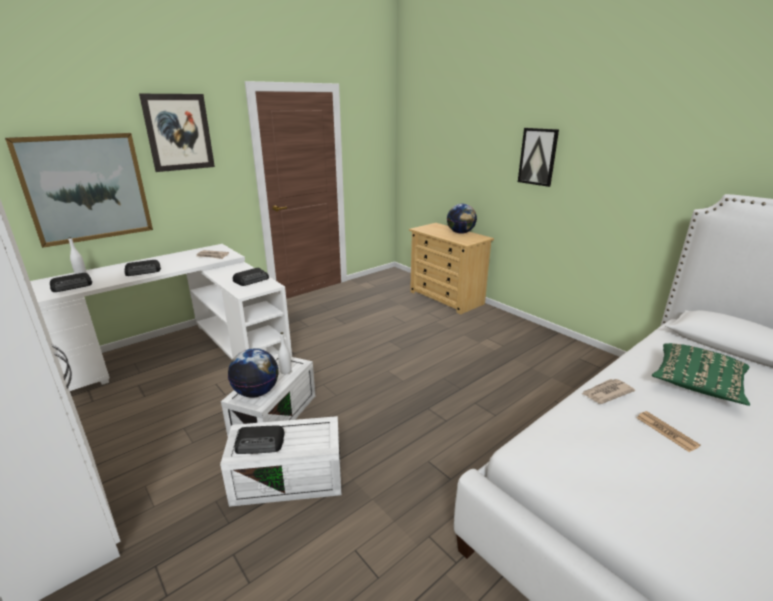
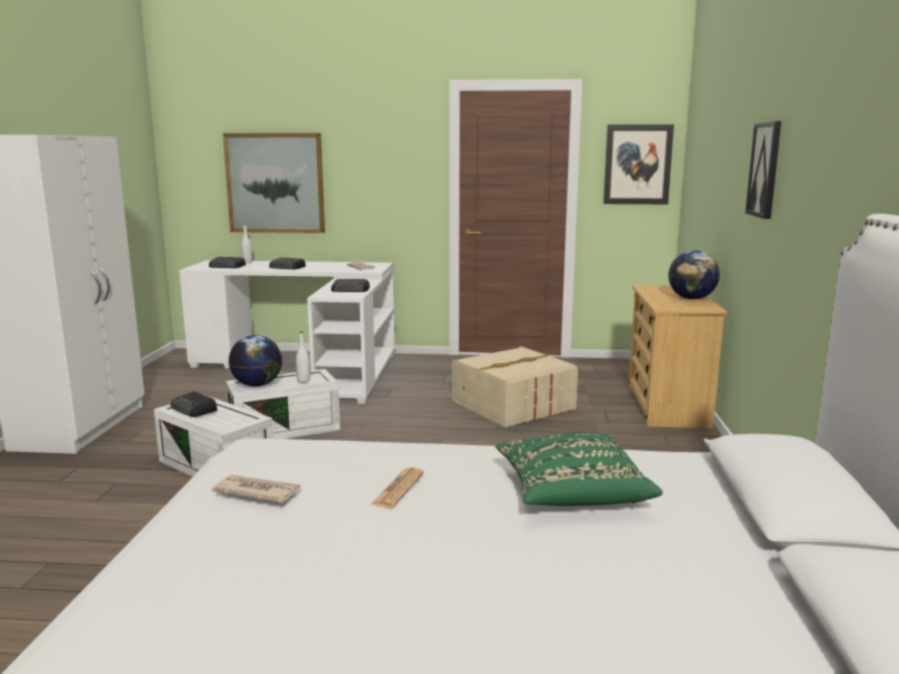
camera: 45 degrees right, 10 degrees down
picture [139,94,215,172] -> picture moved to [603,124,674,204]
newspaper [582,379,635,404] -> newspaper moved to [211,475,301,503]
none -> beige storage box [452,346,578,427]

